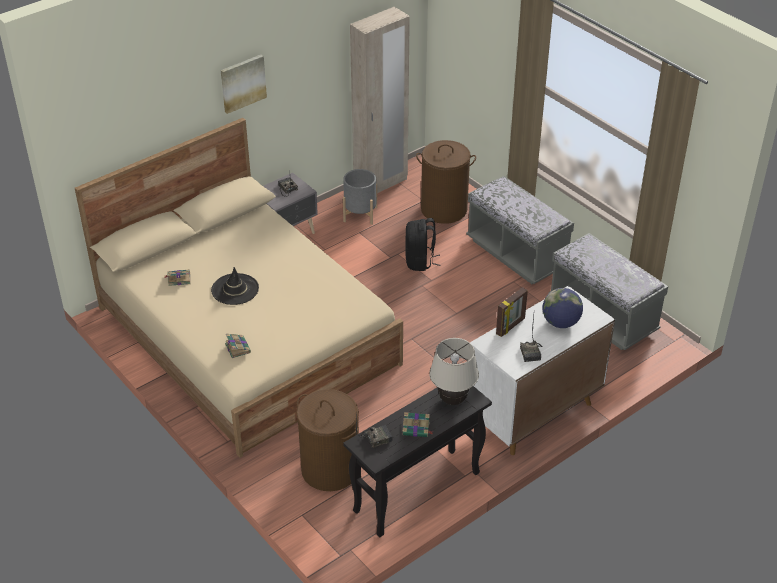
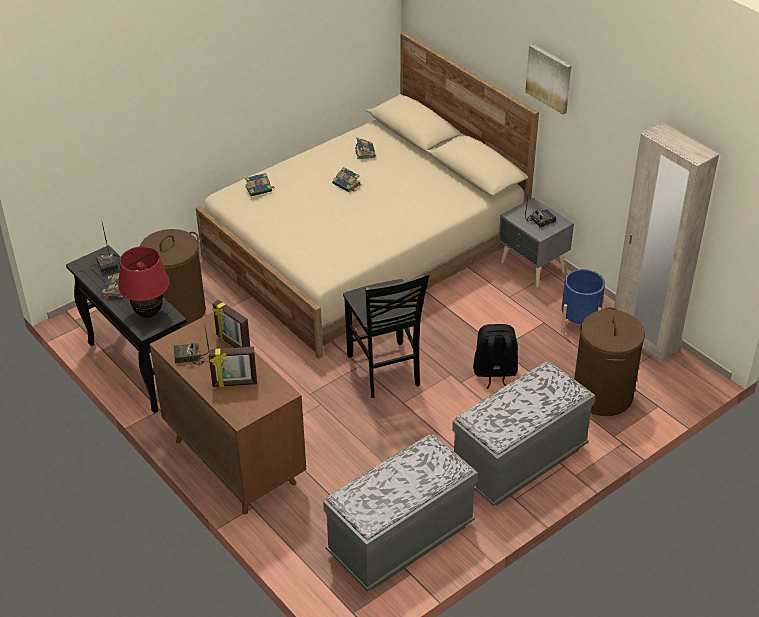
camera: 90 degrees right, 0 degrees up
black hat [211,267,259,305] -> book [332,167,361,192]
grey planter [343,169,377,225] -> blue planter [561,269,605,333]
beige table lamp [429,338,479,405] -> red table lamp [118,246,170,318]
white cabinet [470,286,615,455] -> brown cabinet [150,313,306,514]
globe [542,288,583,328] -> picture frame [209,347,257,387]
none -> black chair [343,273,429,398]

